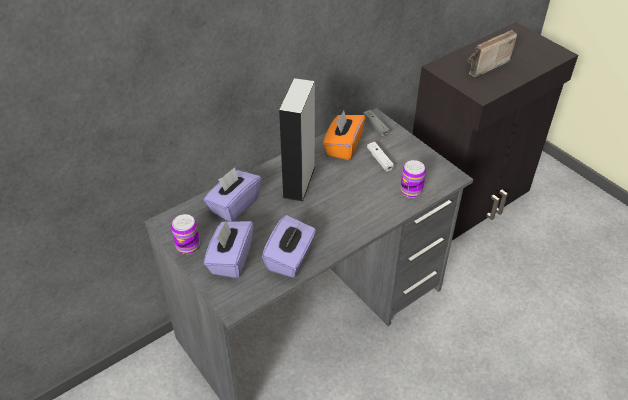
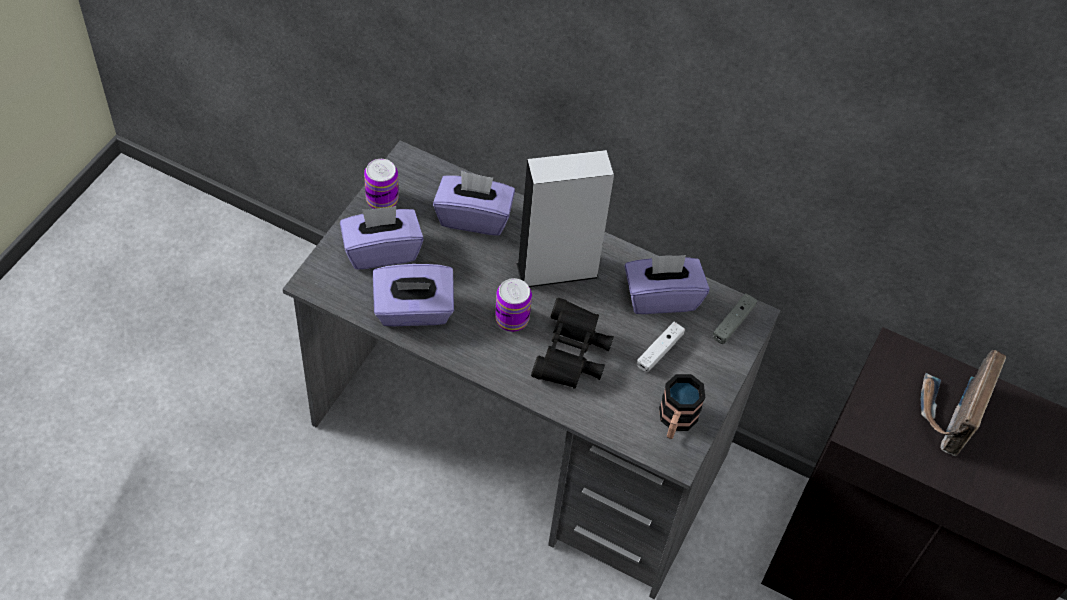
camera: 60 degrees right, 10 degrees up
orange tissue box [323,110,365,160] -> purple tissue box [624,255,709,314]
can [400,160,426,198] -> can moved to [495,278,532,332]
radio [467,30,517,77] -> radio turned 90 degrees counterclockwise [921,350,1006,456]
none -> black binoculars [531,298,614,389]
none -> mug [659,374,705,439]

